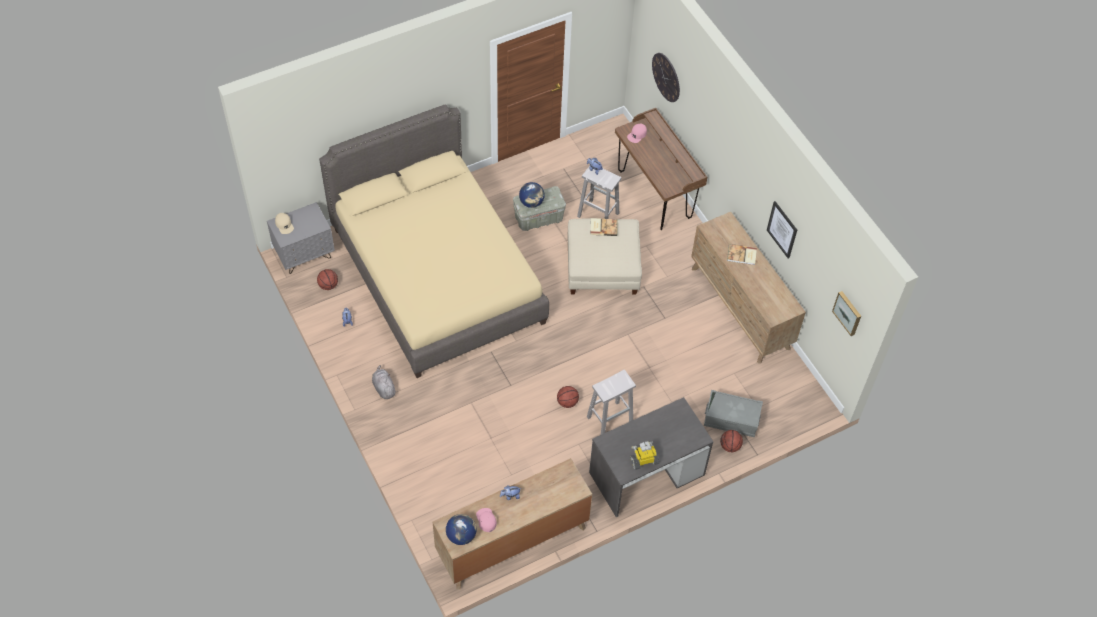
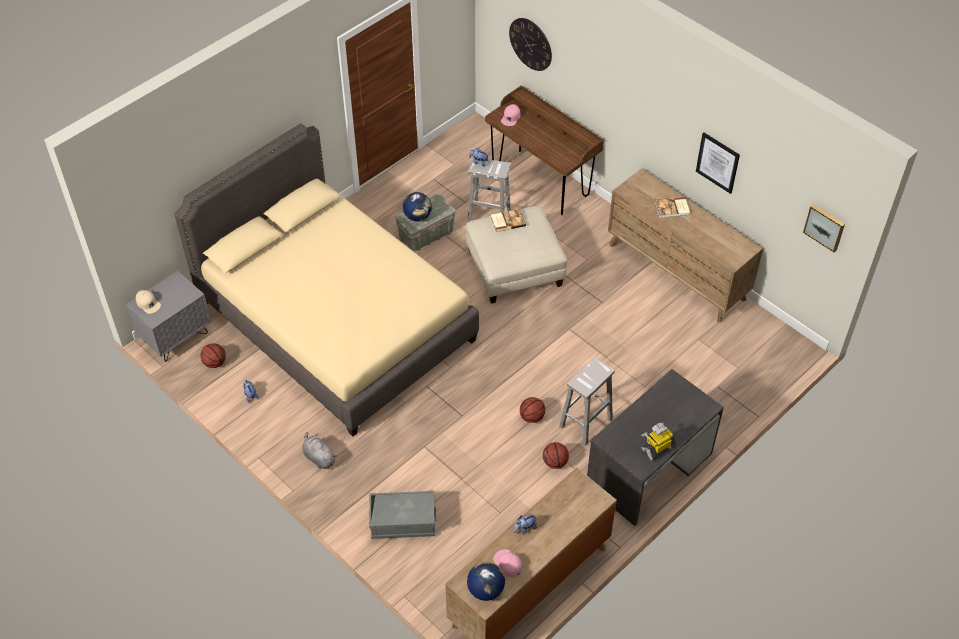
camera: 15 degrees left, 5 degrees down
grey storage box [704,390,763,437] -> grey storage box moved to [369,490,436,539]
basketball [720,430,743,453] -> basketball moved to [543,442,569,469]

